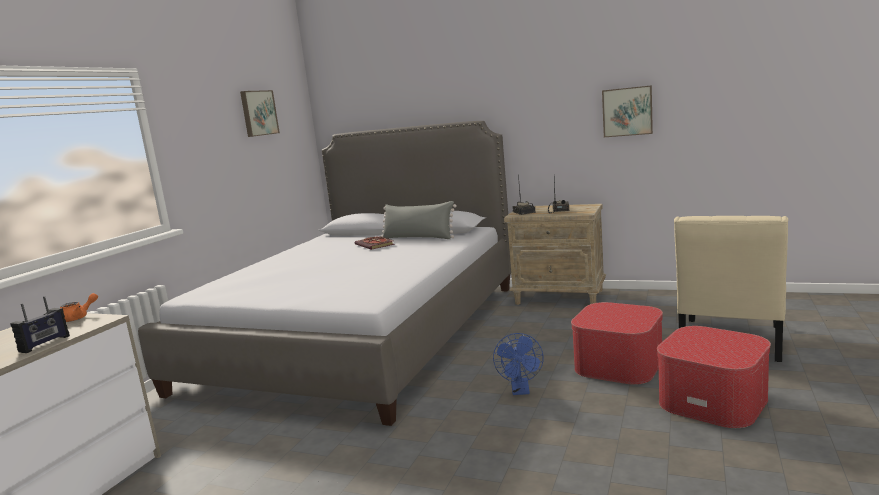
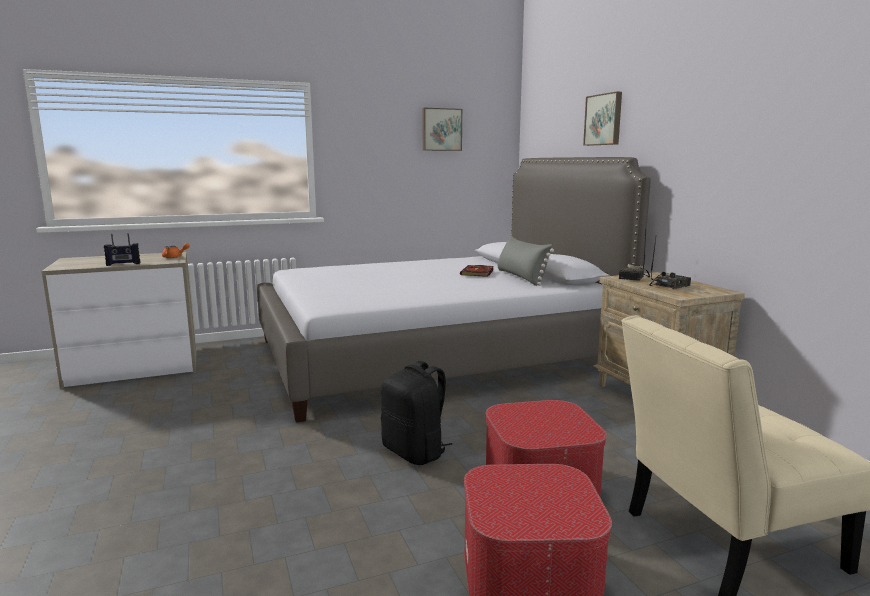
camera: 45 degrees right, 0 degrees up
blue fan [493,333,544,395] -> black backpack [381,361,453,465]
picture [602,85,653,137] -> picture moved to [583,91,622,146]

